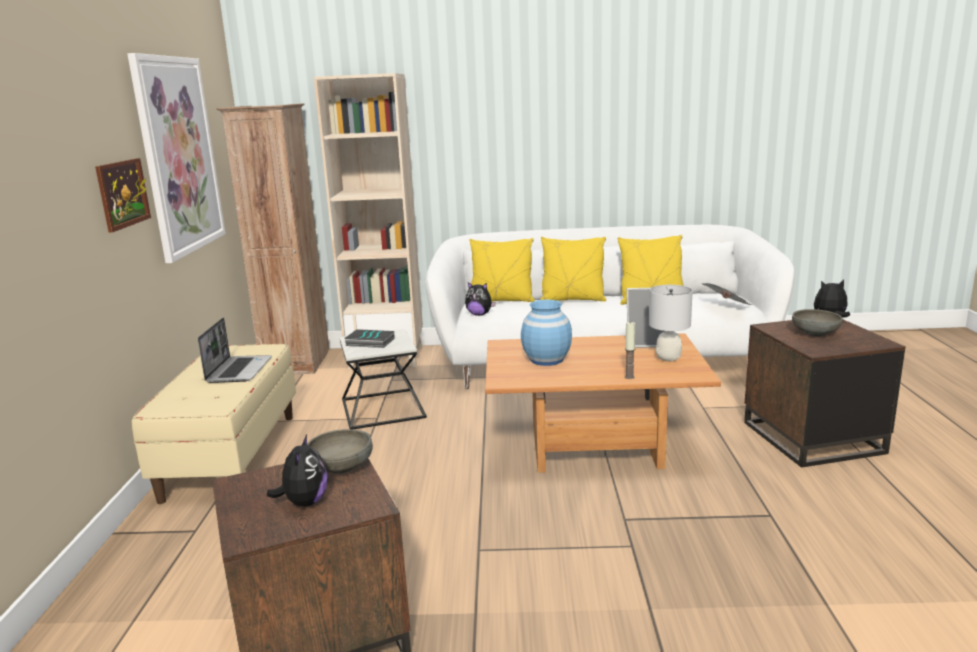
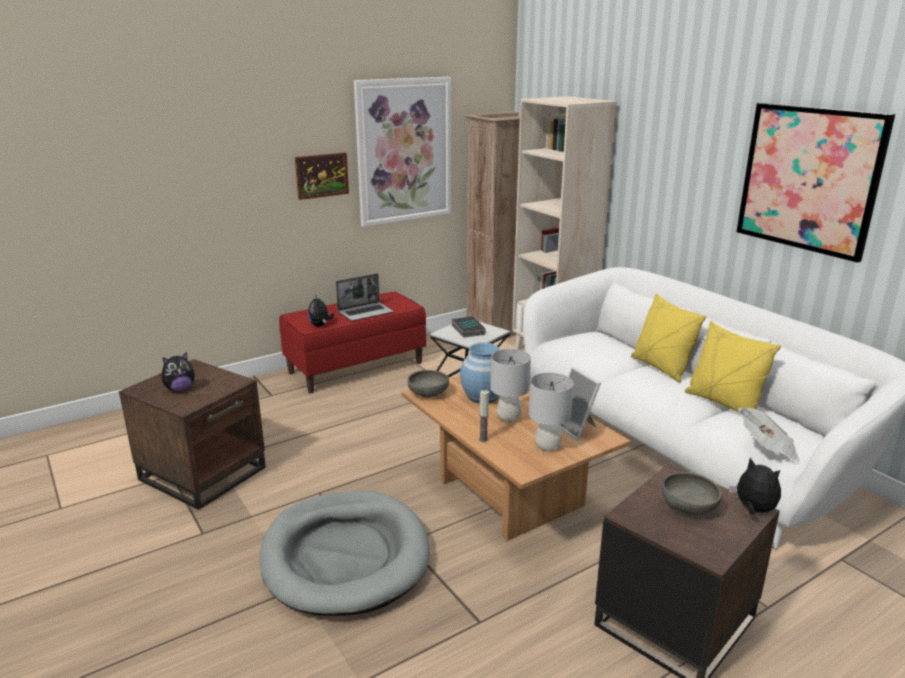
camera: 55 degrees right, 5 degrees up
beige bench [132,344,296,504] -> red bench [279,292,426,393]
grey bowl [307,429,373,474] -> grey bowl moved to [407,370,449,397]
plush toy [465,282,496,316] -> plush toy moved to [308,294,334,327]
yellow pillow [470,238,535,302] -> none
none -> grey dog bed [260,491,430,616]
none -> grey table lamp [490,349,531,422]
none -> picture [736,103,895,263]

